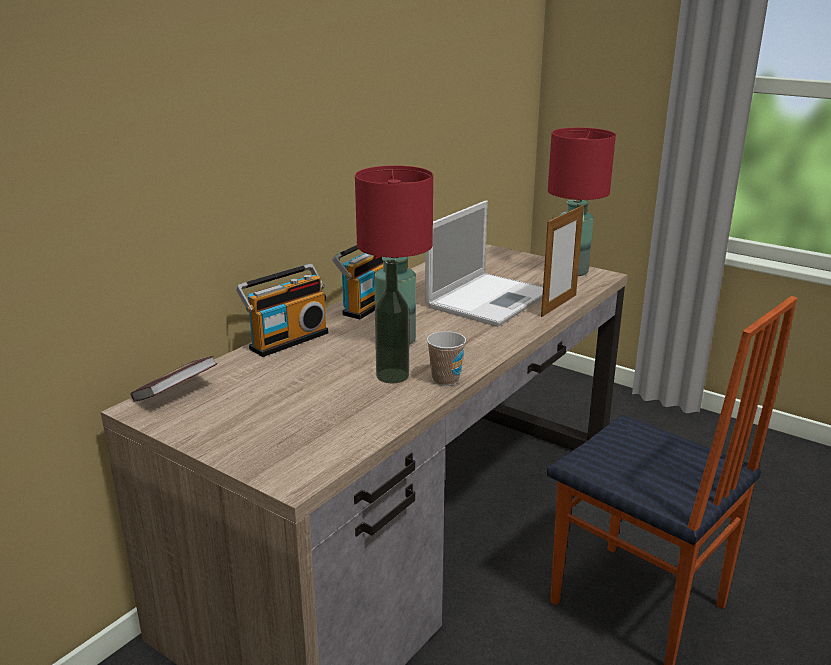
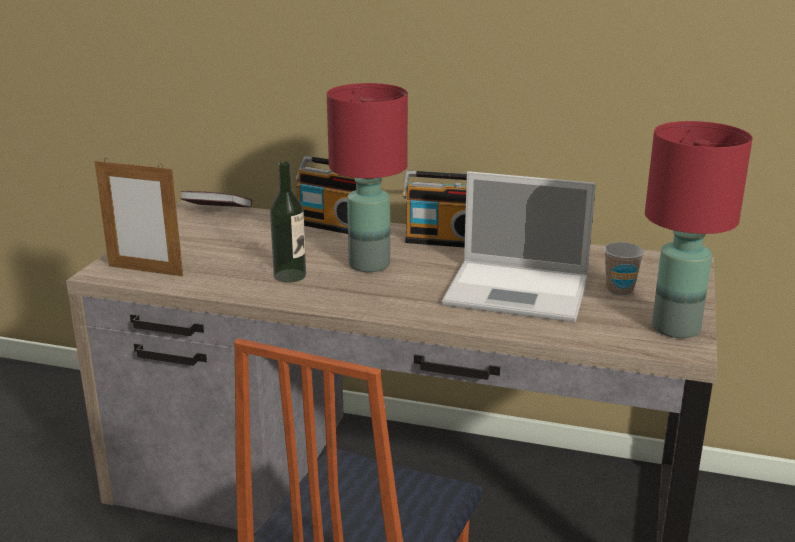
camera: 70 degrees right, 0 degrees up
cup [427,331,466,386] -> cup moved to [604,242,644,296]
picture frame [541,204,584,317] -> picture frame moved to [94,158,183,276]

